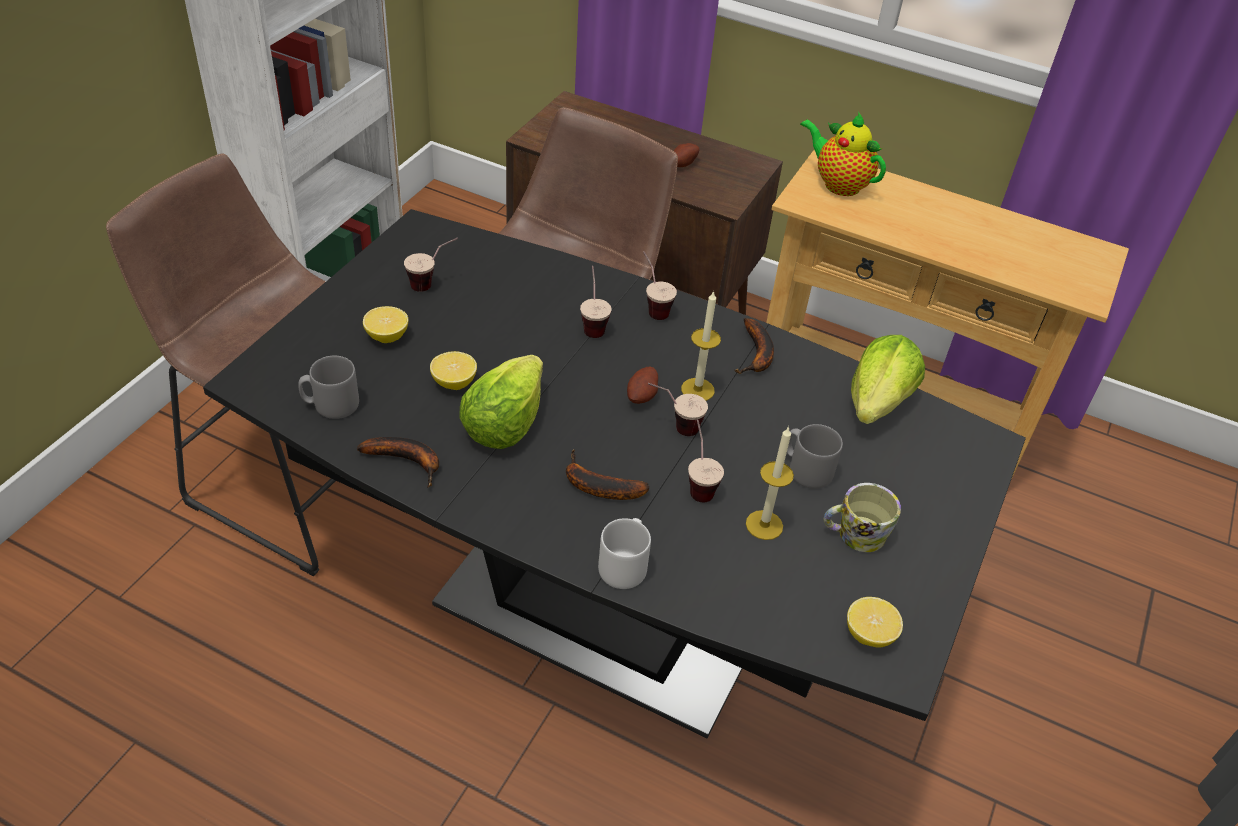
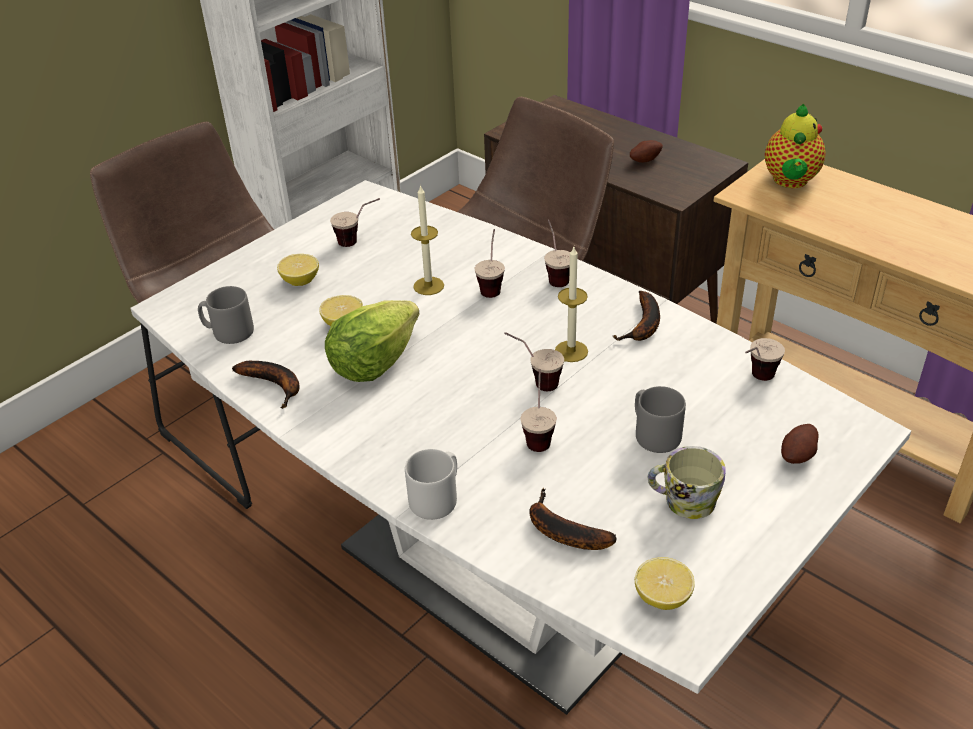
camera: 20 degrees right, 5 degrees down
black dining table [203,209,1026,738] -> white dining table [130,180,911,715]
banana [566,449,649,500] -> banana moved to [529,488,617,550]
potato [627,367,658,404] -> potato moved to [781,424,819,464]
candle [746,426,794,540] -> candle moved to [411,184,444,295]
teapot [800,112,886,196] -> teapot turned 135 degrees counterclockwise [765,103,826,188]
lettuce [851,335,925,424] -> cup [745,338,785,381]

